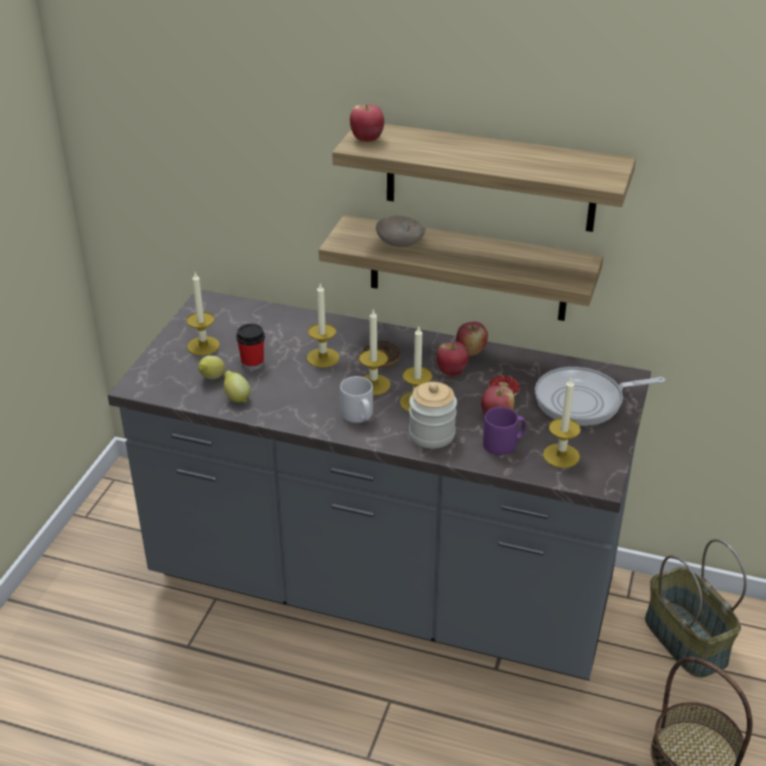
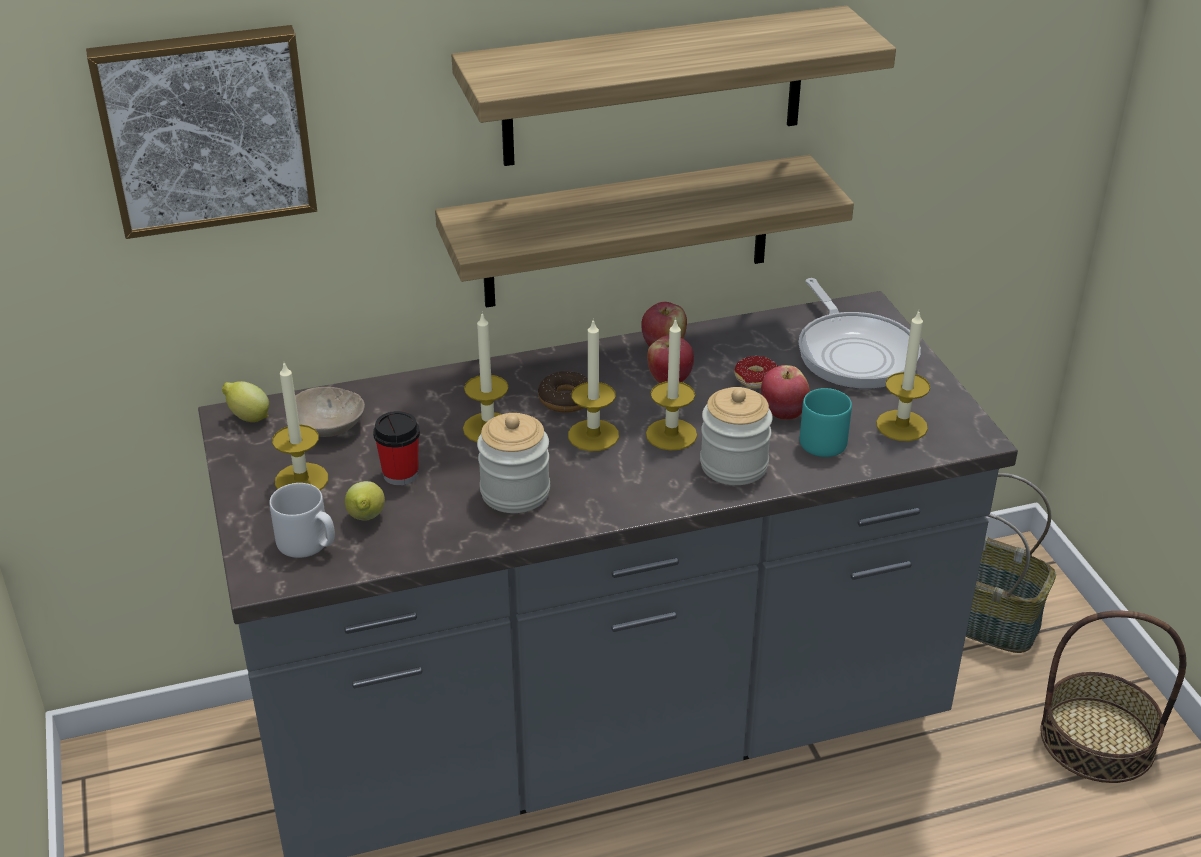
camera: 35 degrees left, 0 degrees up
lemon [224,370,250,403] -> lemon moved to [222,381,269,422]
grey mug [340,376,373,423] -> grey mug moved to [269,483,335,558]
apple [350,104,384,142] -> none
beige bowl [376,215,426,247] -> beige bowl moved to [295,387,365,437]
purple mug [483,407,526,455] -> turquoise mug [800,388,852,457]
frying pan [535,367,665,426] -> frying pan turned 60 degrees counterclockwise [798,278,921,389]
none -> picture [86,25,317,239]
none -> jar [477,413,550,513]

